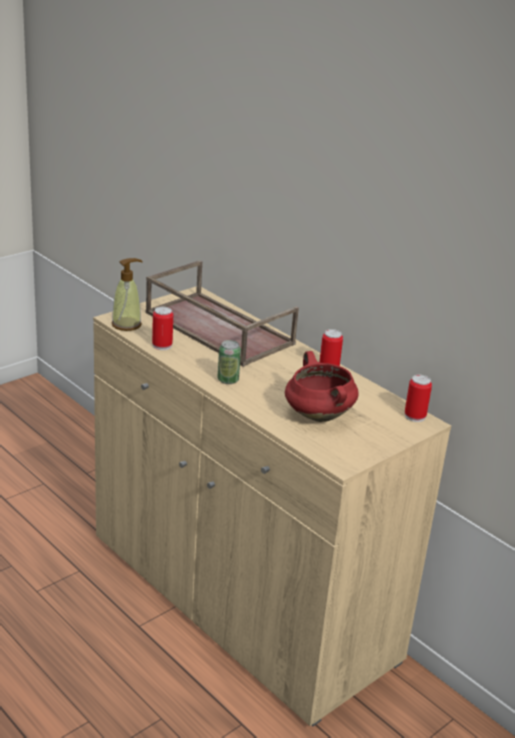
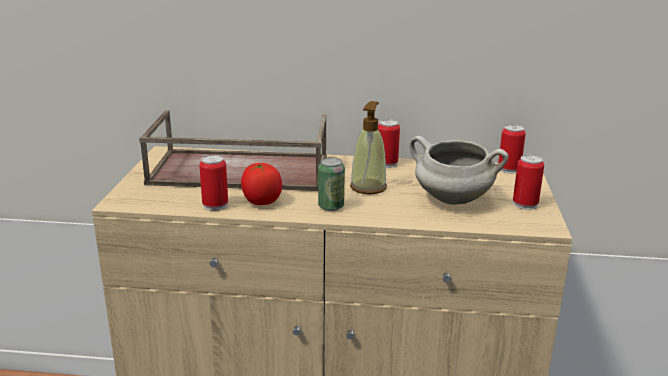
camera: 40 degrees left, 5 degrees down
soap dispenser [112,258,143,331] -> soap dispenser moved to [350,101,387,194]
red cooking pot [285,351,358,422] -> white cooking pot [409,136,509,205]
none -> tomato [241,163,282,205]
none -> can [513,155,544,210]

